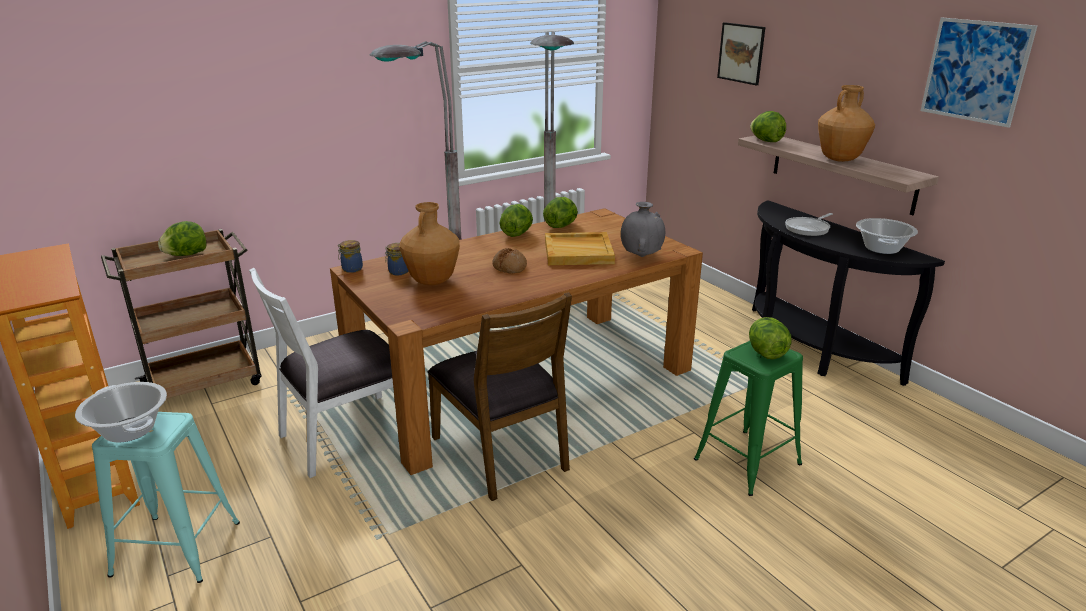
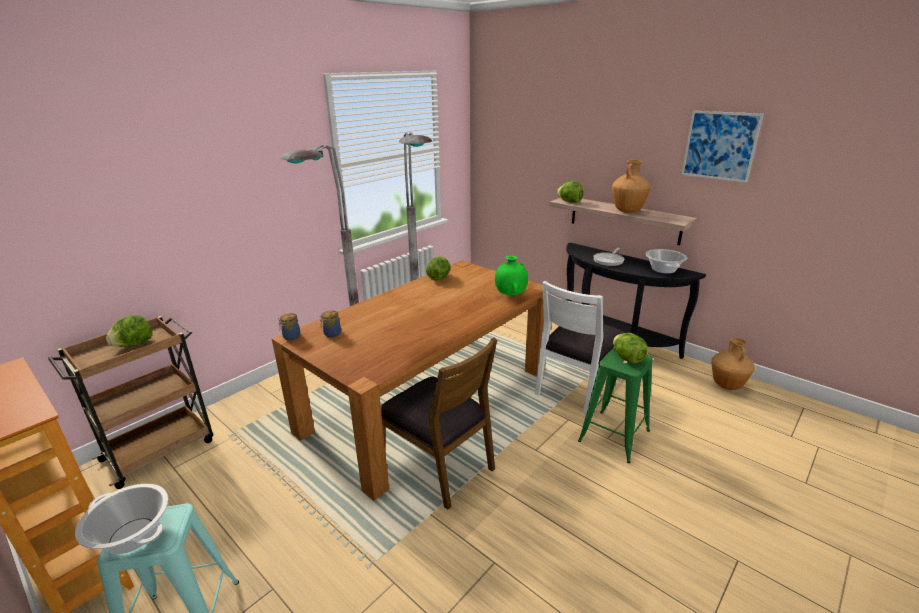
camera: 15 degrees left, 0 degrees up
white chair [249,268,393,478] -> white chair moved to [535,281,625,415]
brown vase [400,202,460,285] -> brown vase moved to [711,338,755,390]
bread [492,248,527,273] -> none
lettuce [499,204,533,237] -> none
beige tray [545,232,615,265] -> none
grey vase [621,202,665,257] -> green vase [495,256,528,296]
picture [717,22,765,86] -> none

